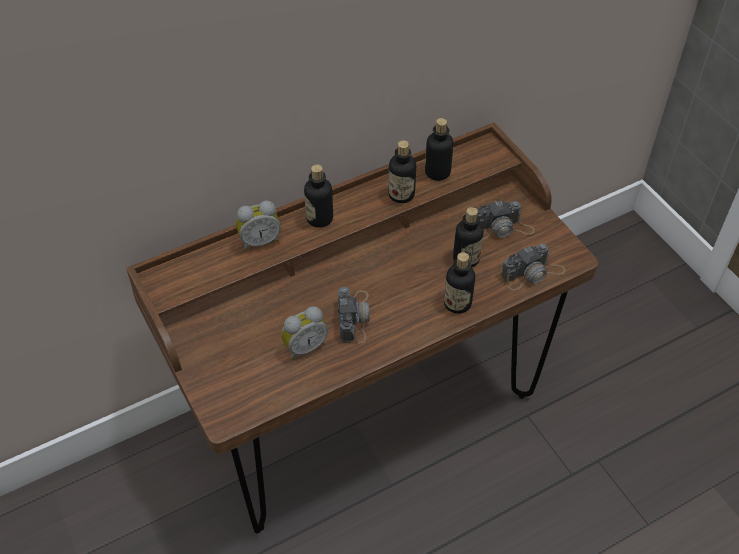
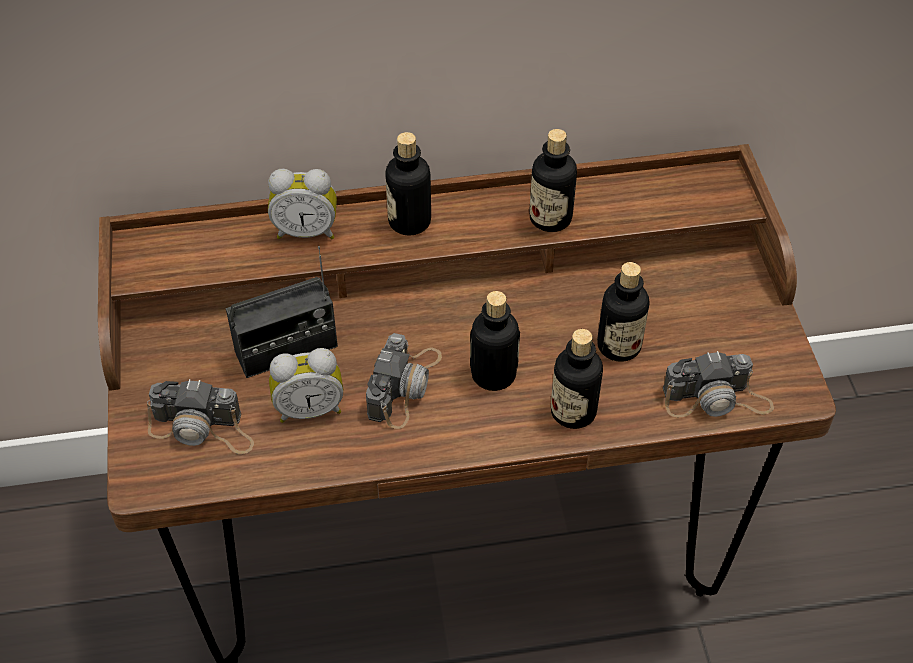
camera: 20 degrees right, 0 degrees up
bottle [425,118,453,181] -> bottle moved to [470,291,520,391]
camera [477,201,535,239] -> camera moved to [147,379,254,454]
none -> radio [226,246,338,378]

